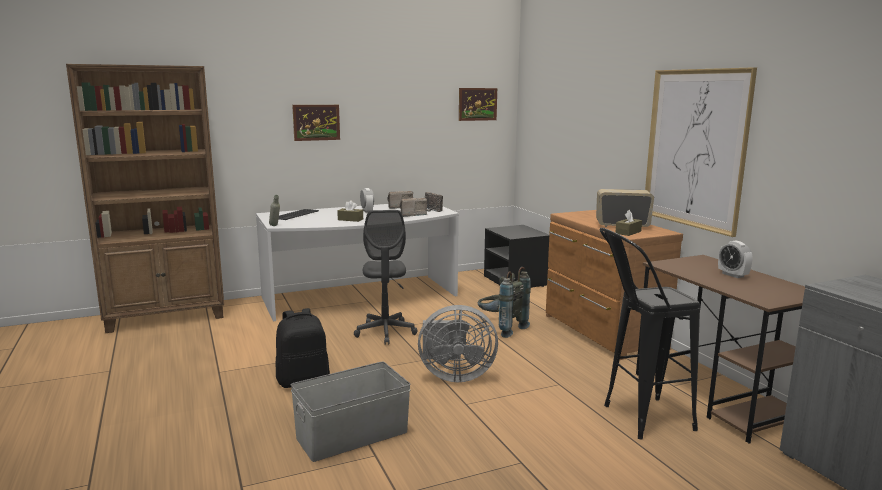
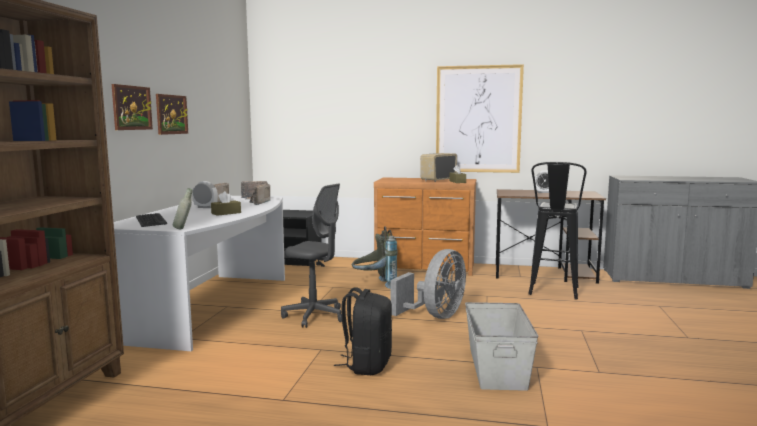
camera: 55 degrees left, 5 degrees down
picture [459,88,497,121] -> picture moved to [156,94,188,135]

